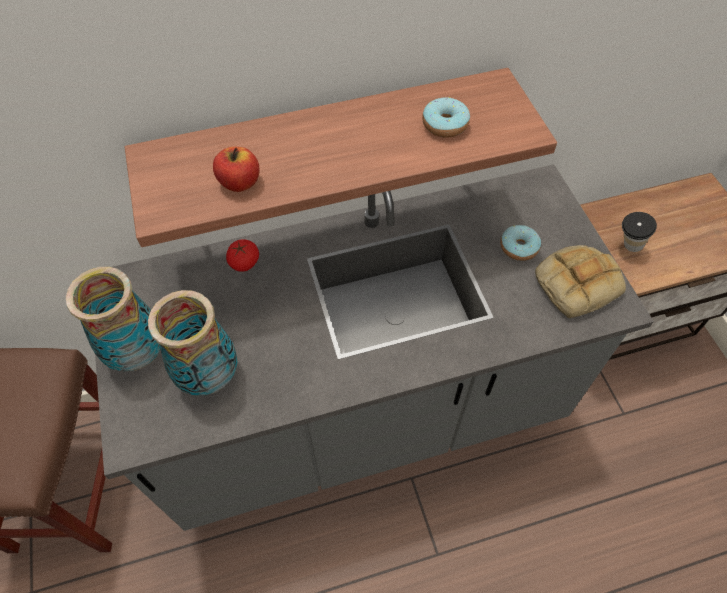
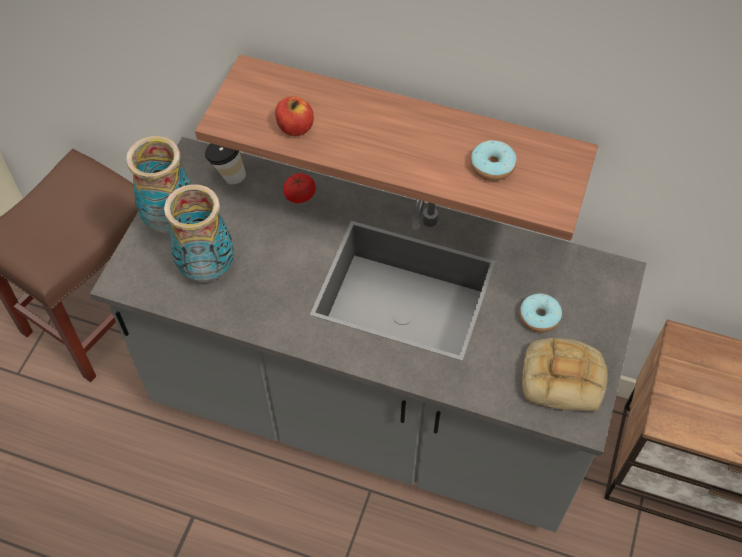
camera: 35 degrees right, 0 degrees up
cup [622,212,657,252] -> cup moved to [205,143,246,185]

